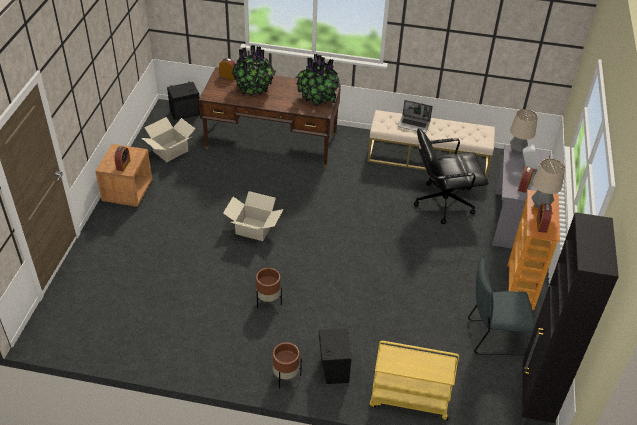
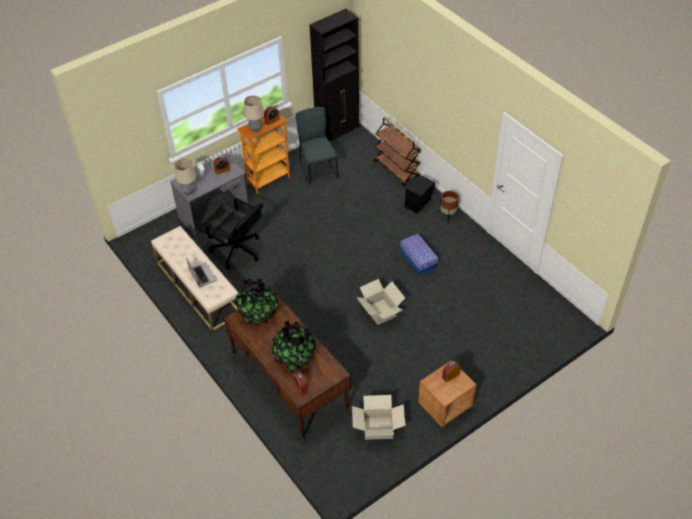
camera: 135 degrees left, 5 degrees up
black speaker [167,81,200,120] -> none
brown planter [256,268,282,308] -> storage box [400,234,438,274]
yellow cart [370,341,459,421] -> brown cart [374,117,421,186]
grey chair [468,258,536,355] -> grey chair turned 150 degrees counterclockwise [295,107,338,184]

